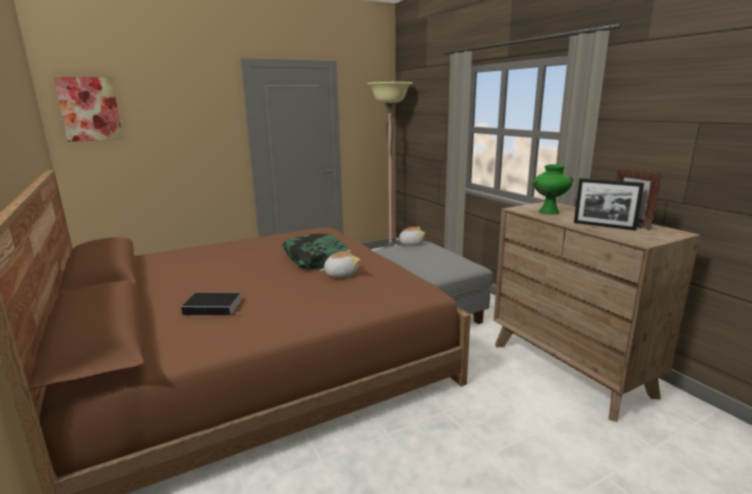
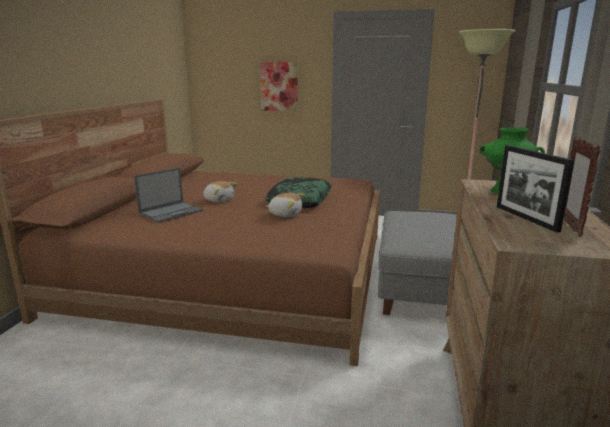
camera: 40 degrees right, 0 degrees up
picture [54,77,123,142] -> picture moved to [260,62,298,111]
book [181,292,241,315] -> laptop [134,168,203,223]
plush toy [396,227,425,246] -> plush toy moved to [203,181,237,203]

